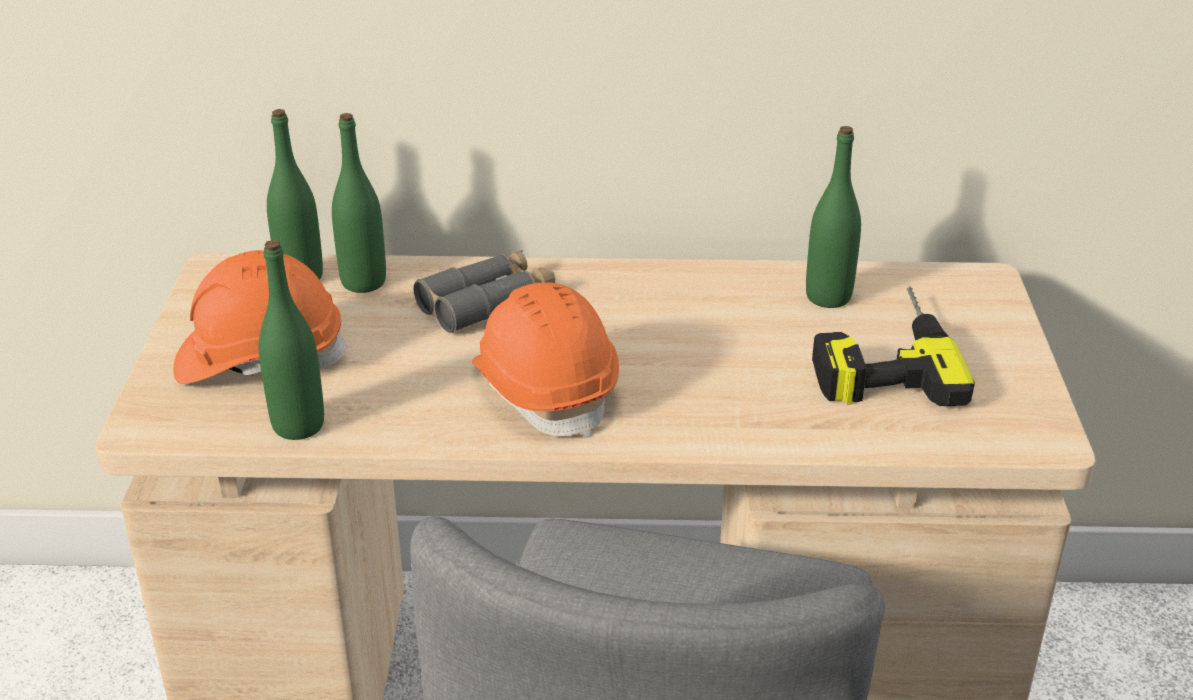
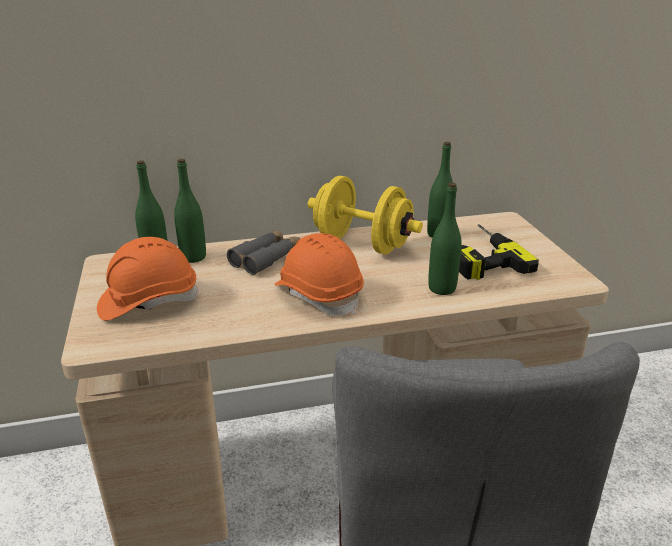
camera: 15 degrees left, 5 degrees down
green bottle [259,240,324,440] -> green bottle moved to [428,183,462,295]
none -> yellow dumbbell [308,176,423,254]

